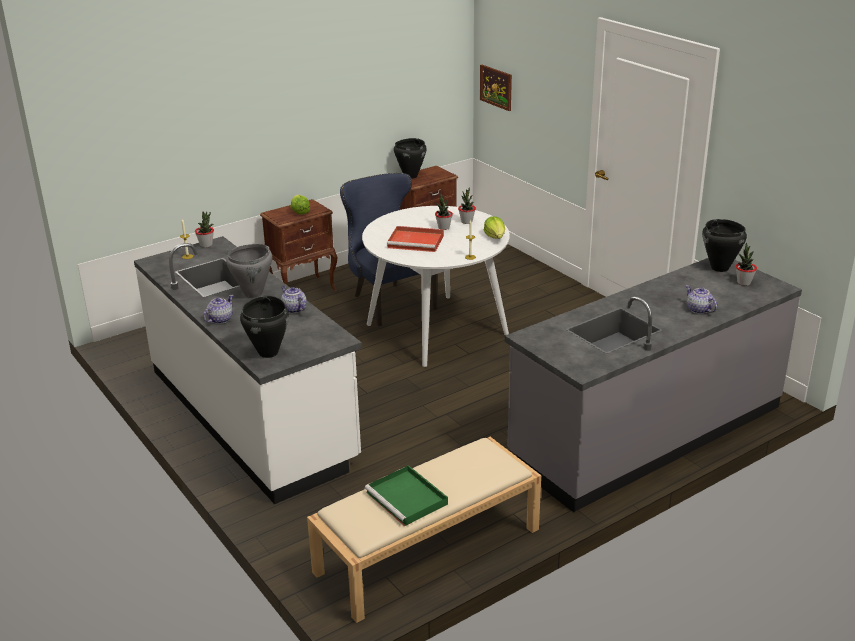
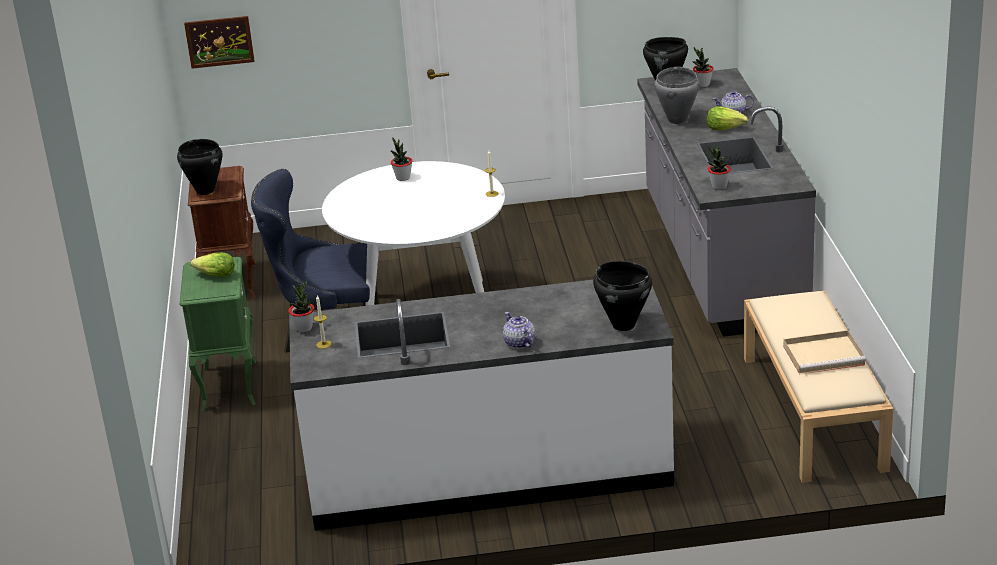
camera: 60 degrees left, 0 degrees up
grey cooking pot [226,244,272,298] -> grey cooking pot moved to [654,67,699,124]
brown nightstand [260,199,338,291] -> green nightstand [180,257,256,411]
teapot [281,286,306,313] -> none
green tray [365,465,448,526] -> beige tray [783,330,866,374]
red tray [387,226,444,252] -> none
potted plant [435,194,453,230] -> potted plant moved to [707,146,731,190]
lettuce [484,216,505,239] -> lettuce moved to [707,106,748,130]

